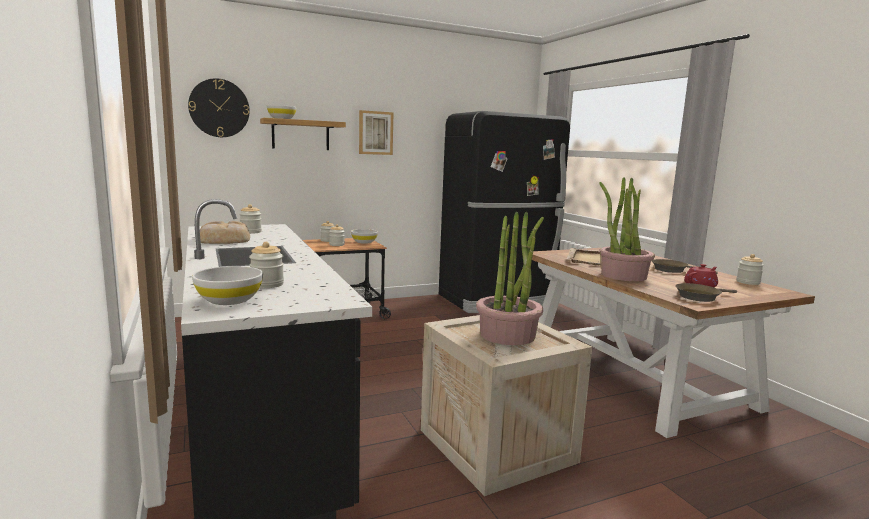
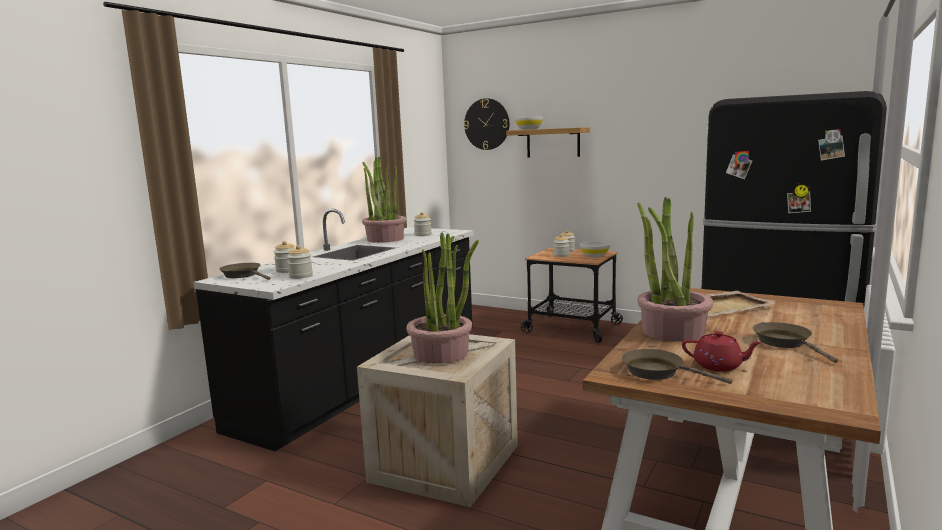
camera: 55 degrees right, 0 degrees up
white bowl [192,266,263,305] -> brown frying pan [219,263,270,280]
bread [200,221,250,244] -> potted plant [362,157,406,243]
picture [359,110,393,155] -> none
jar [736,254,764,285] -> jar moved to [287,245,313,279]

